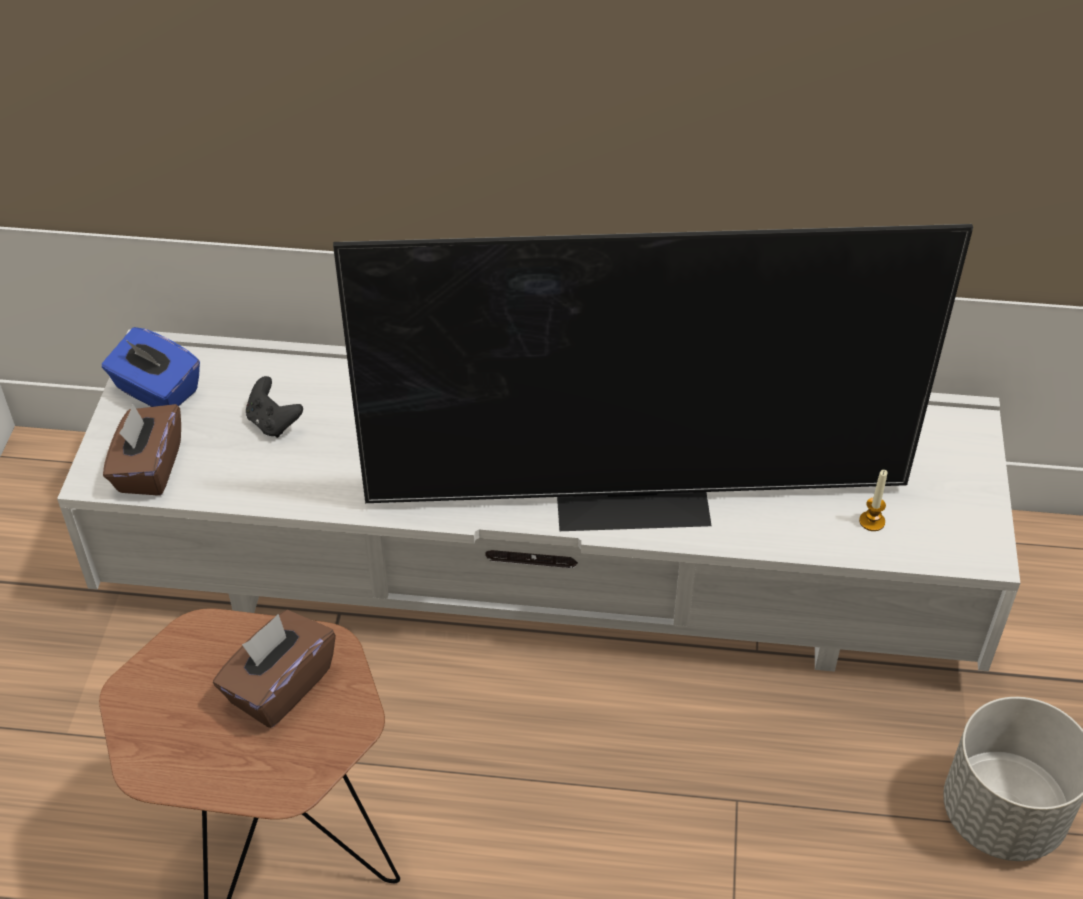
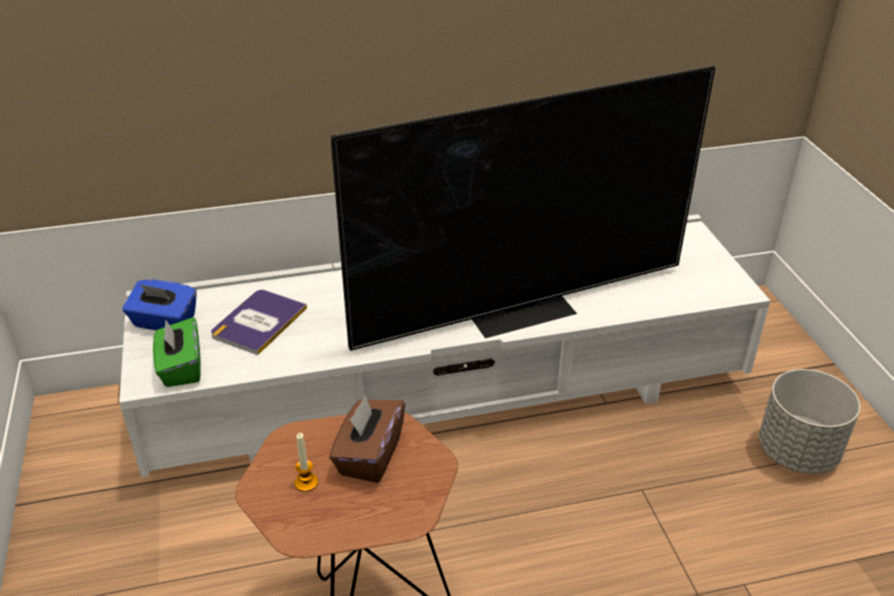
camera: 20 degrees left, 10 degrees down
brown tissue box [103,404,181,496] -> green tissue box [153,317,201,387]
black game controller [246,376,303,438] -> book [211,290,307,355]
candle [859,470,887,531] -> candle moved to [294,433,318,492]

